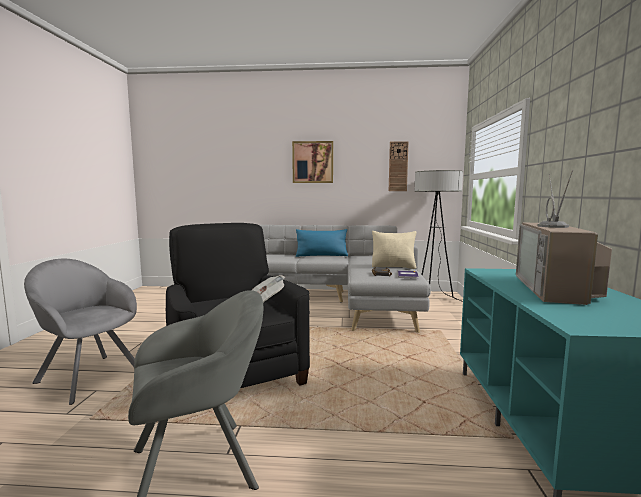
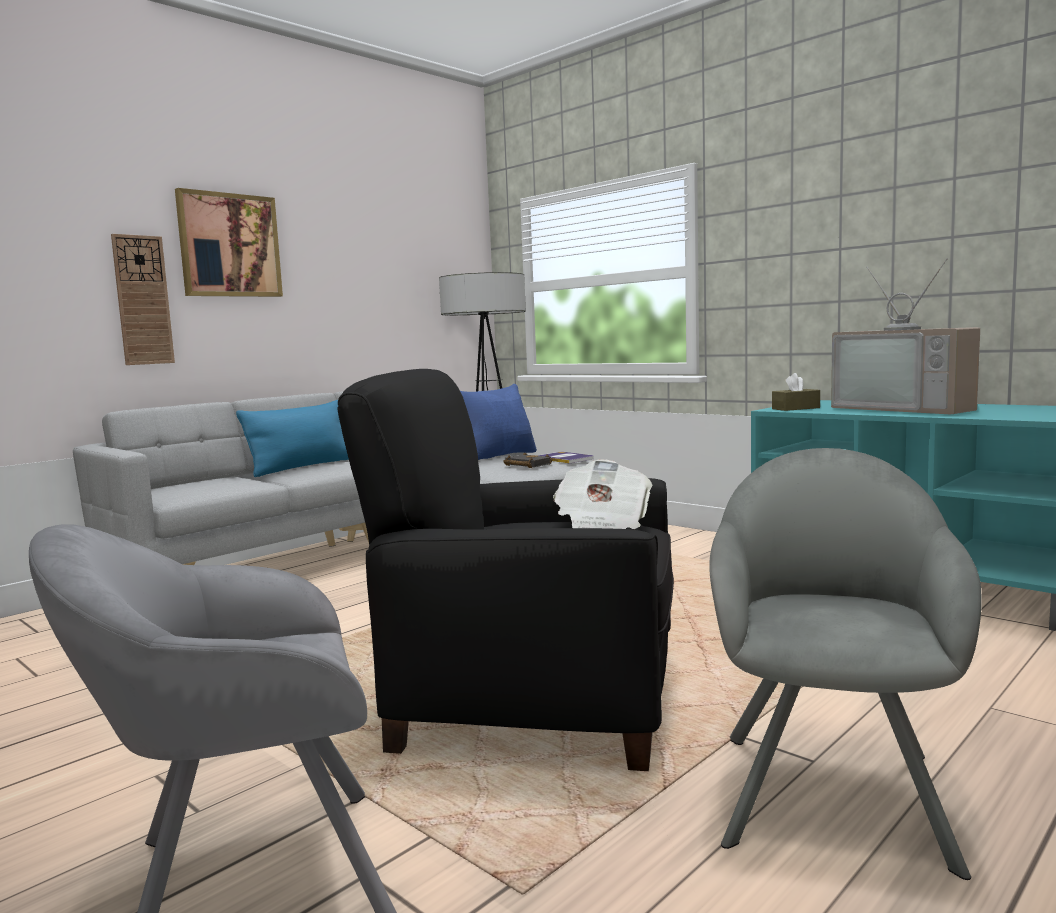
camera: 50 degrees left, 0 degrees up
beige pillow [372,231,417,269] -> blue pillow [460,384,537,460]
wall clock [389,141,409,191] -> wall clock moved to [111,234,175,365]
none -> brown tissue box [772,373,820,411]

